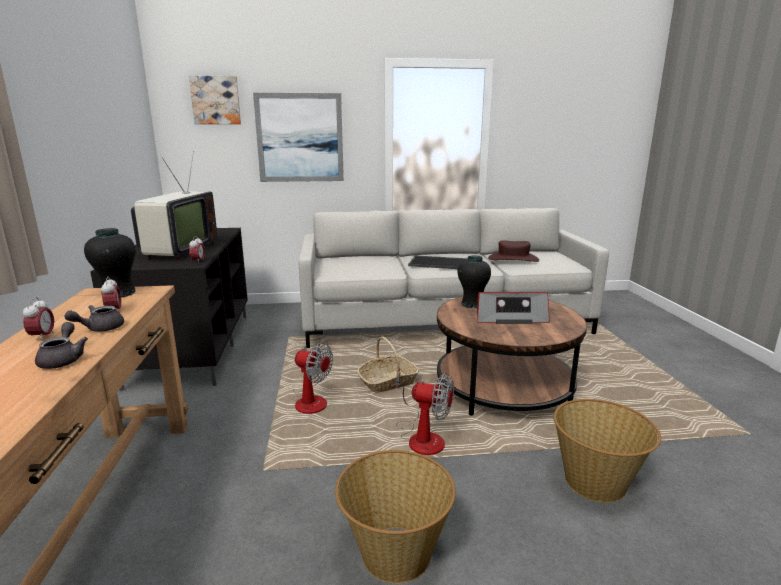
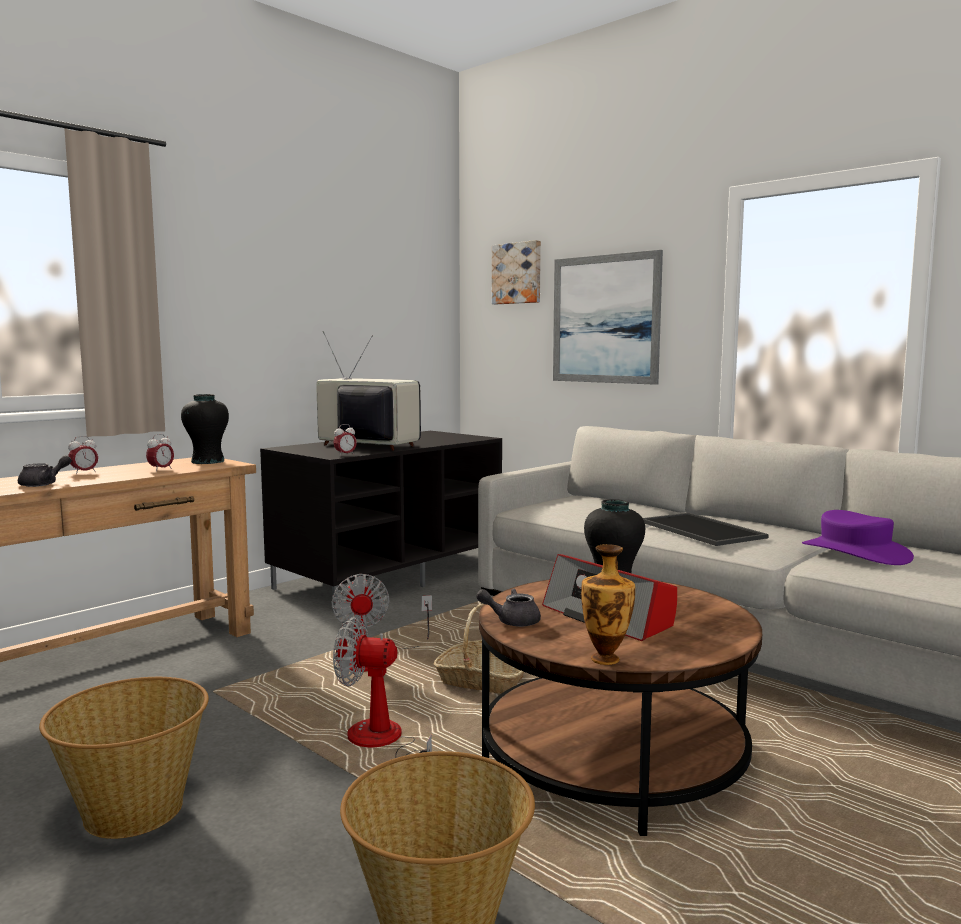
camera: 50 degrees right, 10 degrees down
grey teapot [64,305,124,332] -> grey teapot moved to [476,588,541,627]
television [131,151,217,260] -> television turned 120 degrees counterclockwise [317,331,421,450]
fan [396,373,454,455] -> fan turned 120 degrees clockwise [333,617,432,757]
brown hat [488,240,539,262] -> purple hat [802,510,914,565]
none -> vase [581,544,635,665]

